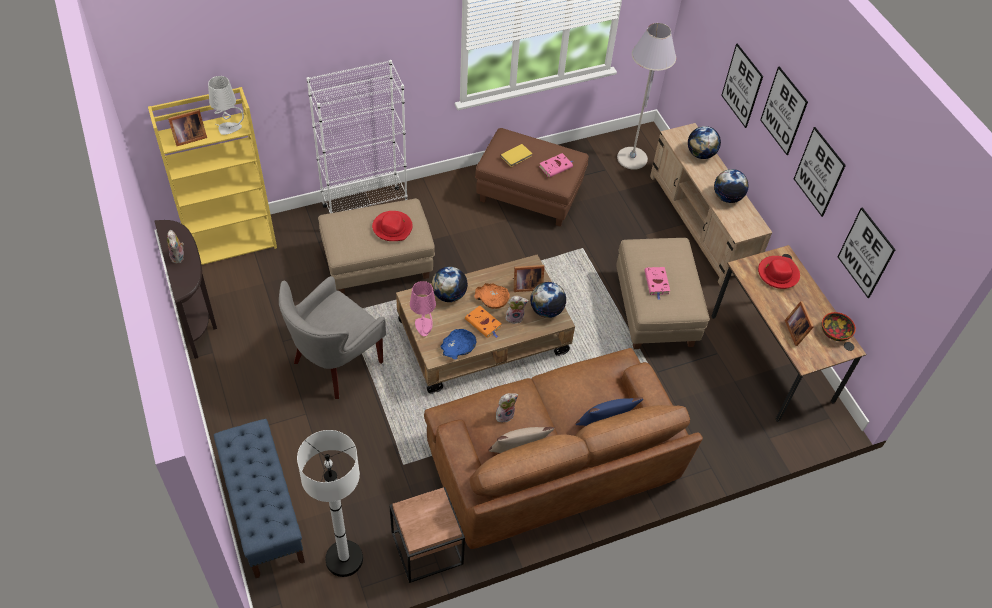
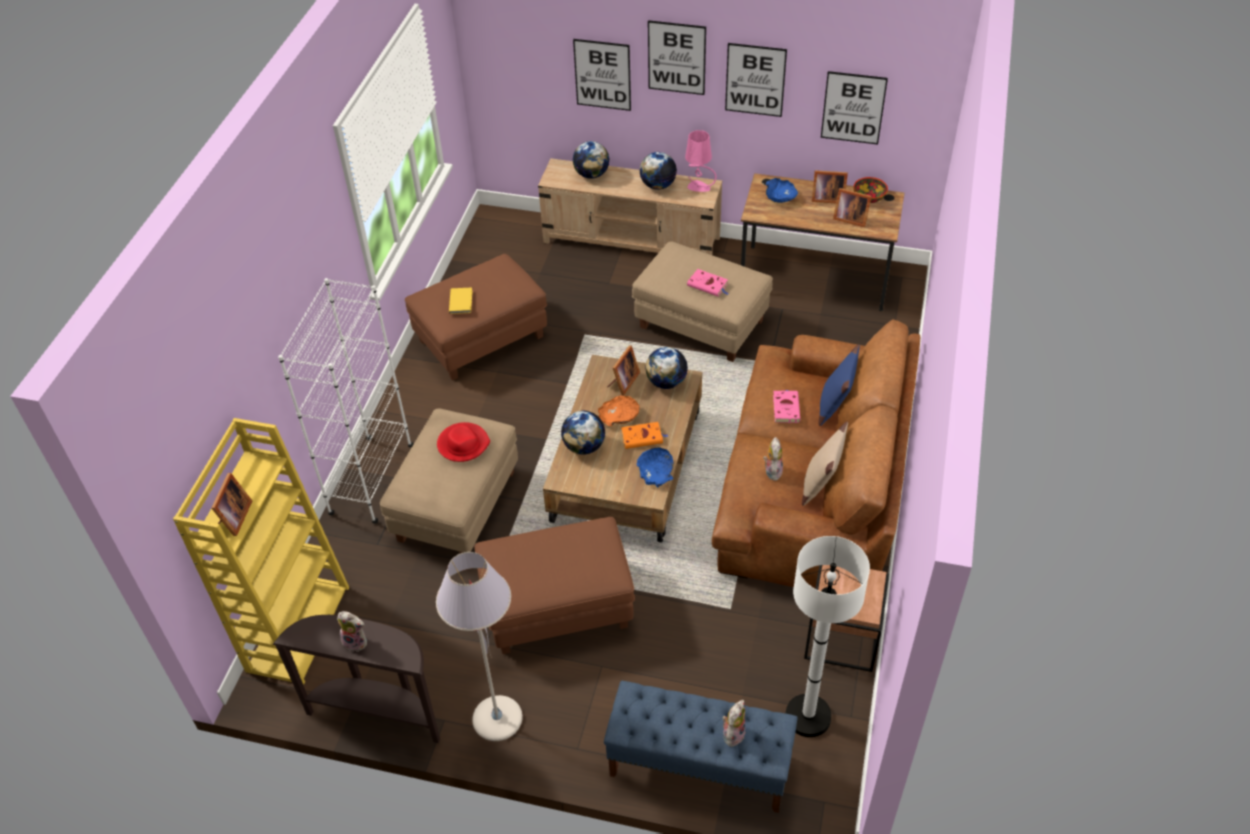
camera: 50 degrees left, 5 degrees down
grey table lamp [208,76,244,135] -> none
grey armchair [279,276,386,399] -> brown ottoman [474,517,635,654]
pink table lamp [410,281,436,336] -> pink table lamp moved to [685,130,716,192]
plush toy [506,296,529,324] -> plush toy moved to [722,700,746,747]
pink book [539,153,573,178] -> pink book moved to [773,390,800,423]
grey floor lamp [617,23,676,170] -> grey floor lamp moved to [436,552,523,741]
red hat [758,256,800,289] -> blue bowl [766,178,798,203]
none -> picture frame [812,170,848,203]

